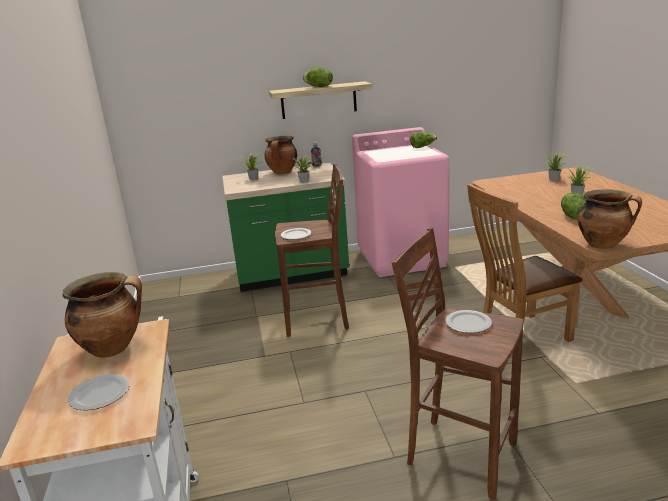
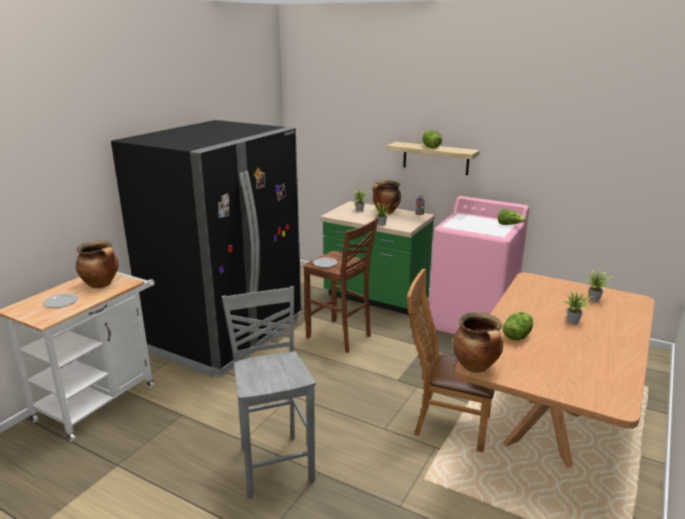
camera: 40 degrees right, 0 degrees up
brown stool [392,228,524,500] -> grey stool [222,286,316,499]
plate [445,310,492,333] -> none
none -> black fridge [111,120,301,378]

